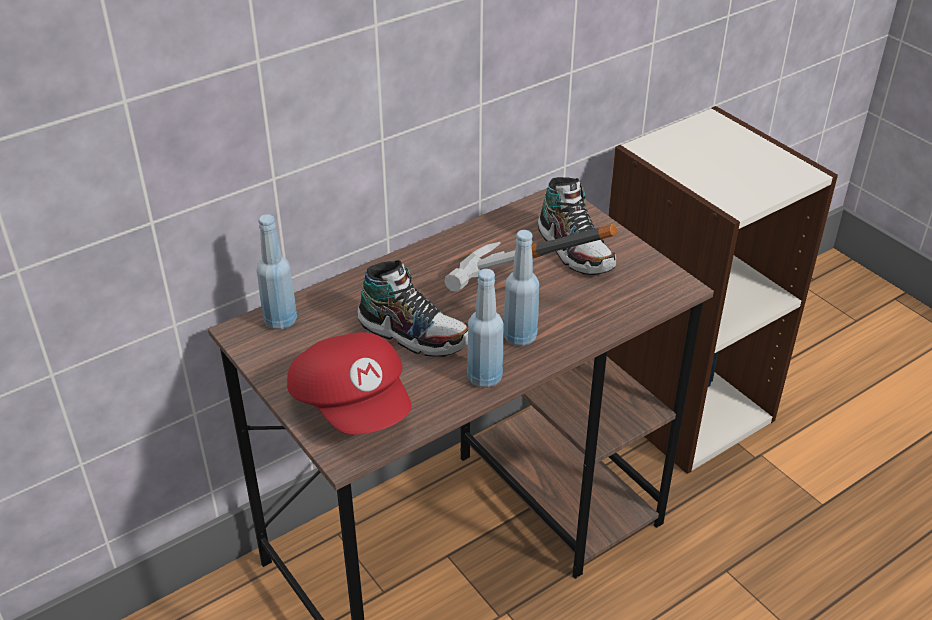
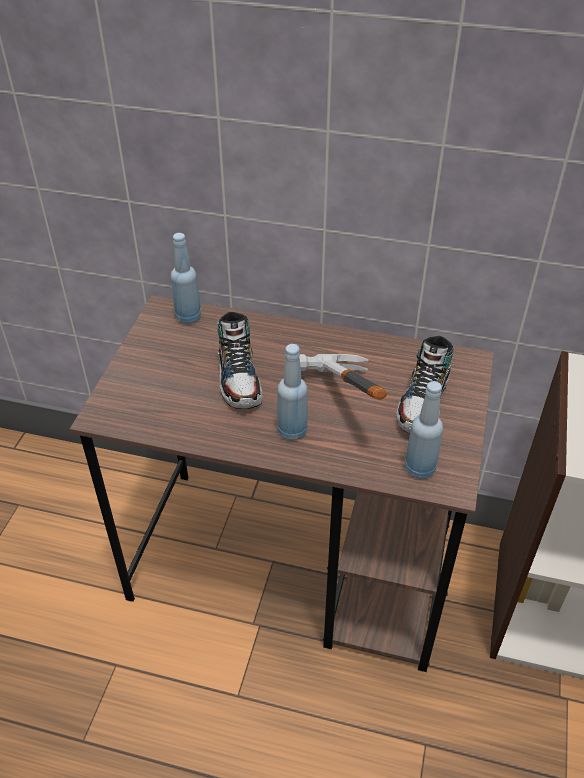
camera: 50 degrees right, 5 degrees up
red cap [287,332,412,435] -> none
blue bottle [467,269,503,388] -> blue bottle moved to [405,381,443,479]

